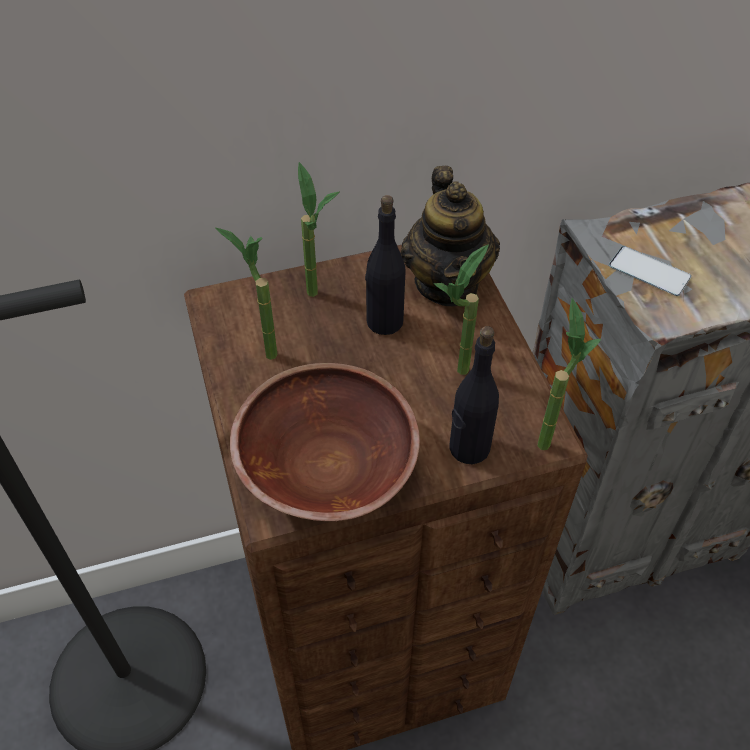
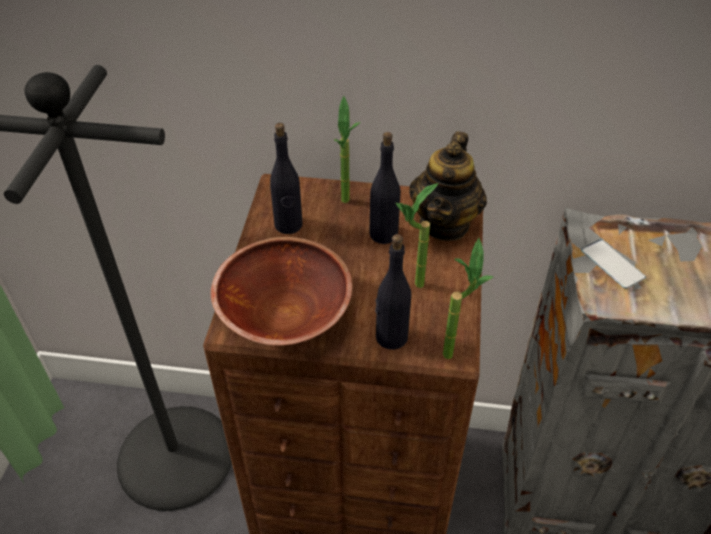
camera: 25 degrees right, 5 degrees down
potted plant [216,228,277,360] -> black bottle [270,123,302,234]

